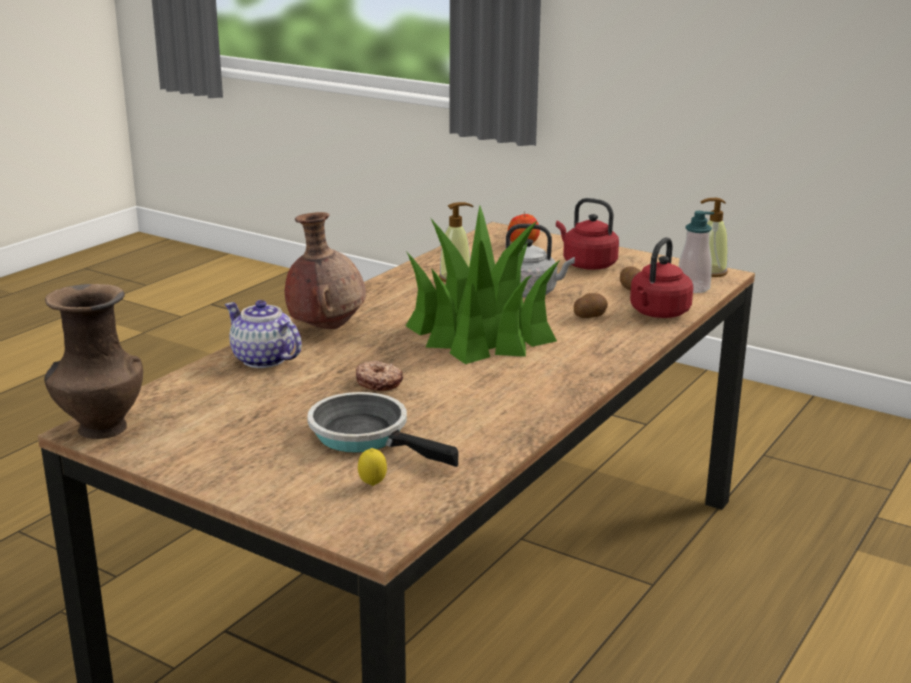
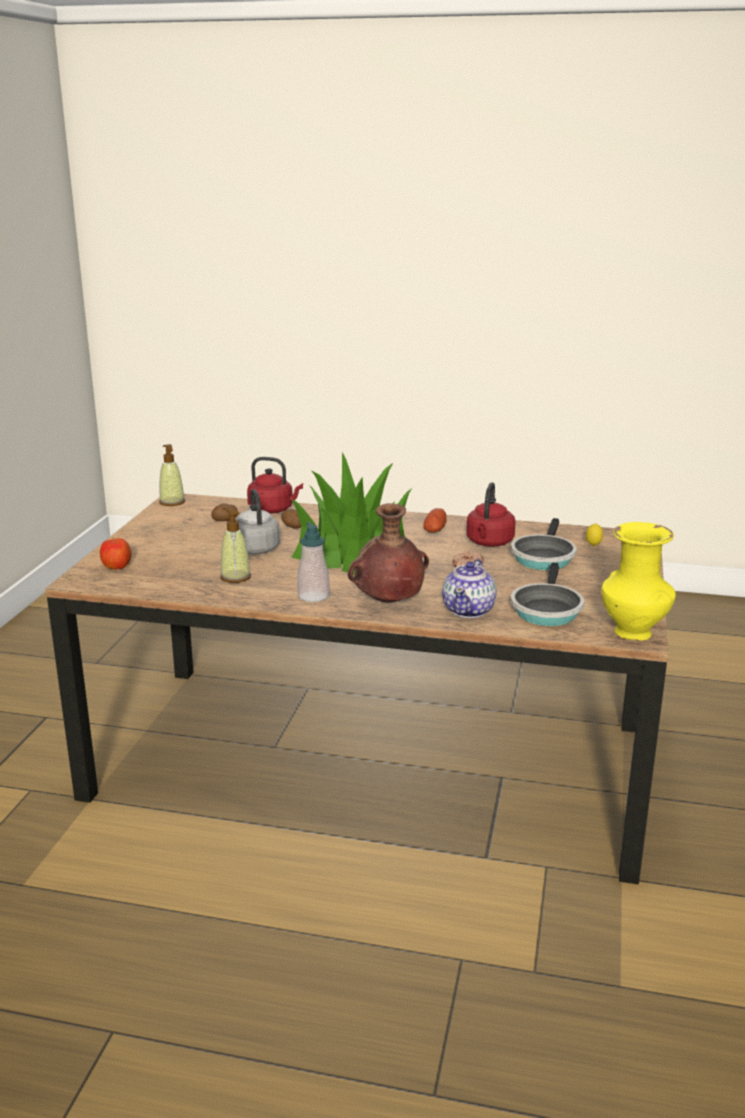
camera: 110 degrees left, 0 degrees up
brown vase [44,284,143,439] -> yellow vase [602,522,676,641]
red kettle [556,198,619,270] -> red kettle moved to [466,482,515,547]
soap dispenser [678,211,714,293] -> soap dispenser moved to [297,522,330,602]
none -> potato [423,508,447,533]
none -> frying pan [511,563,584,626]

